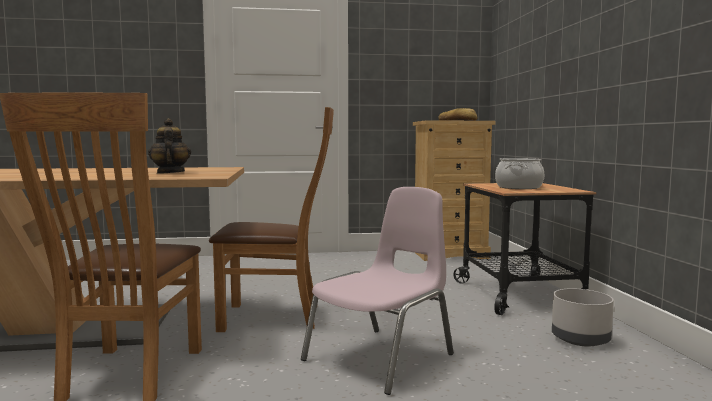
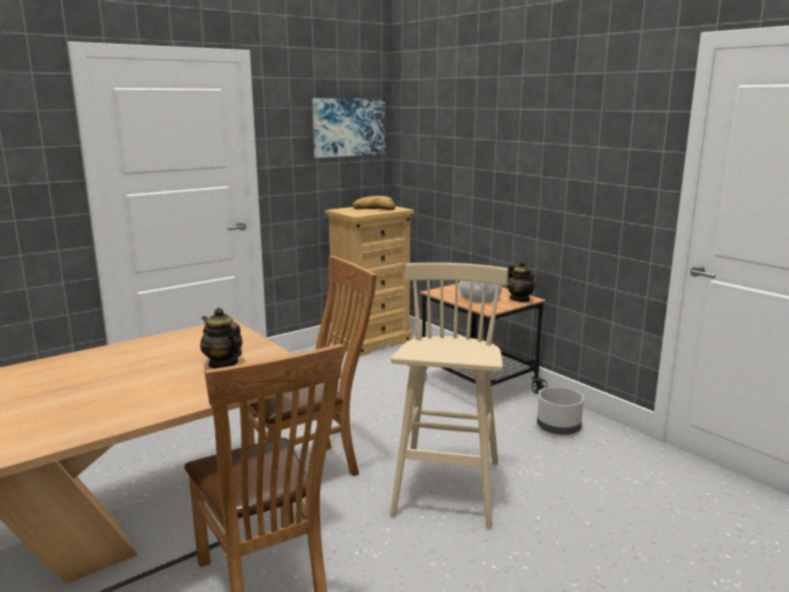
camera: 30 degrees left, 10 degrees up
pink chair [301,187,454,395] -> beige stool [390,263,508,528]
none -> picture [312,99,385,158]
none -> teapot [507,260,535,302]

